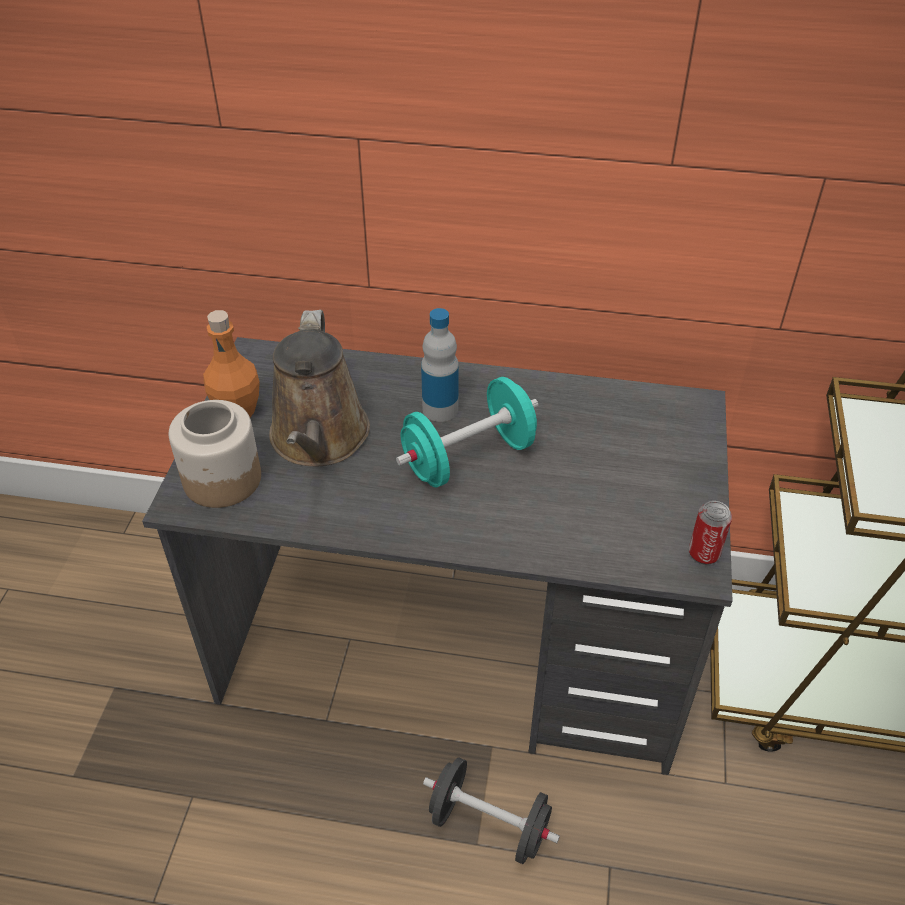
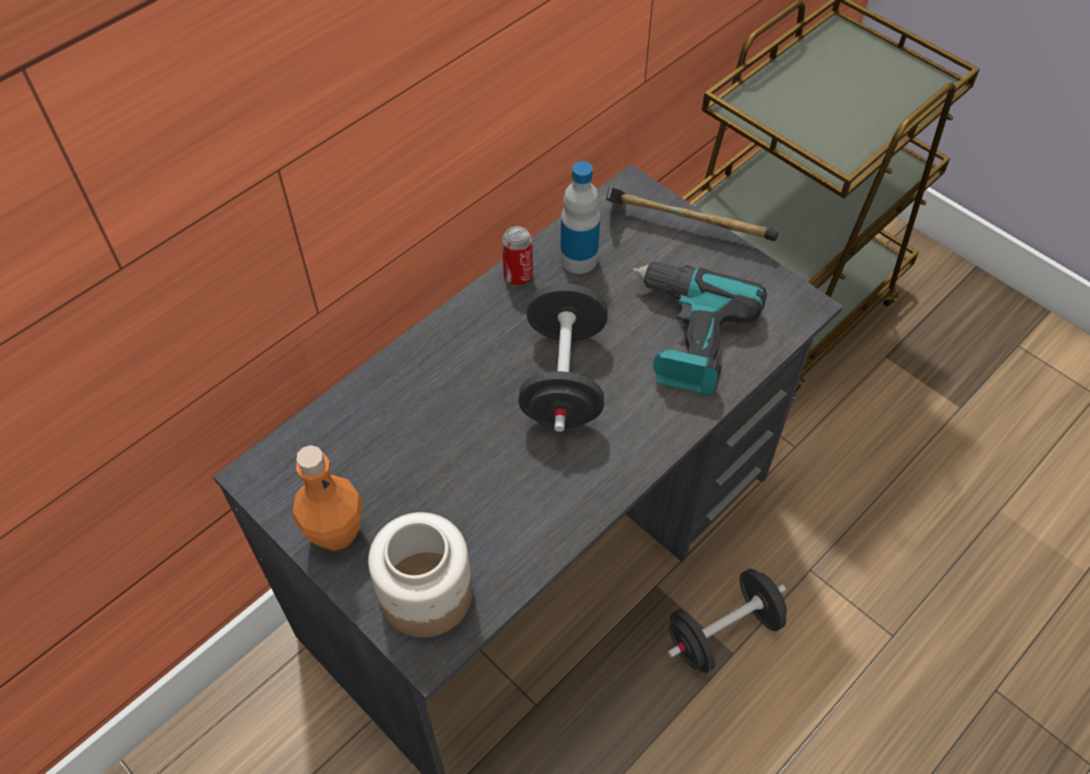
camera: 55 degrees left, 10 degrees up
brown watering can [269,310,370,466] -> none
turquoise dumbbell [396,377,538,487] -> black dumbbell [518,284,608,432]
bottle [421,308,459,422] -> bottle moved to [560,161,600,274]
can [689,501,732,565] -> can moved to [502,226,533,286]
none -> hammer [606,187,779,241]
none -> power drill [633,261,767,395]

